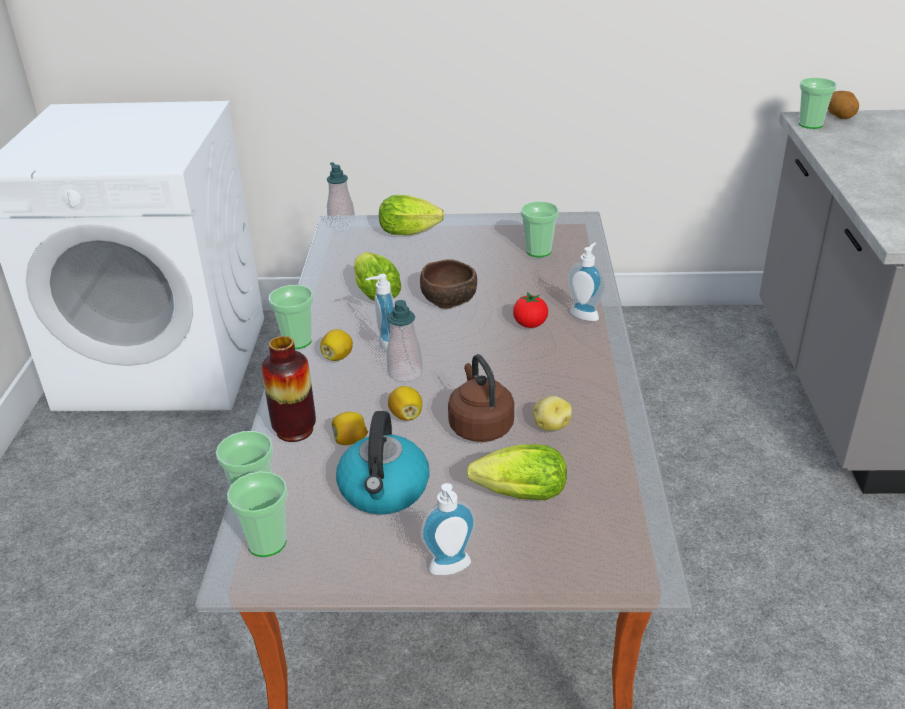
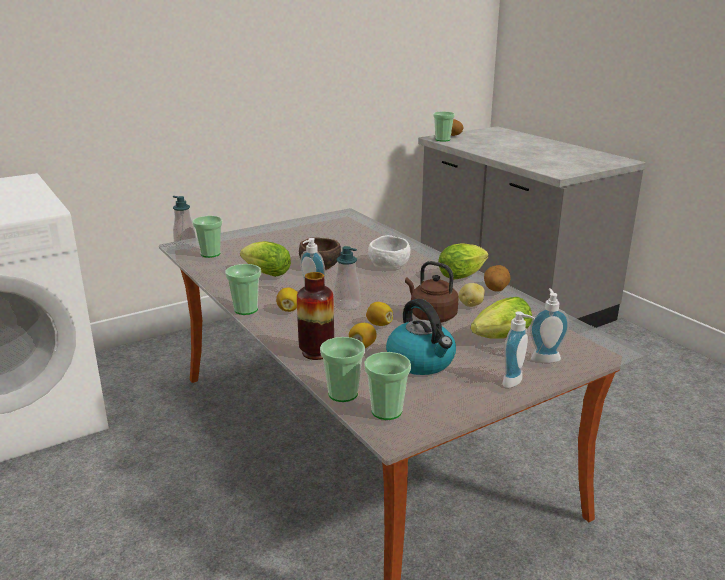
camera: 35 degrees left, 10 degrees down
lettuce [379,195,444,235] -> lettuce moved to [438,244,488,279]
tomato [513,292,548,328] -> white bowl [368,235,411,269]
cup [521,201,559,257] -> cup moved to [192,216,223,258]
soap dispenser [568,243,605,321] -> soap dispenser moved to [530,288,569,363]
none -> potato [484,265,511,292]

